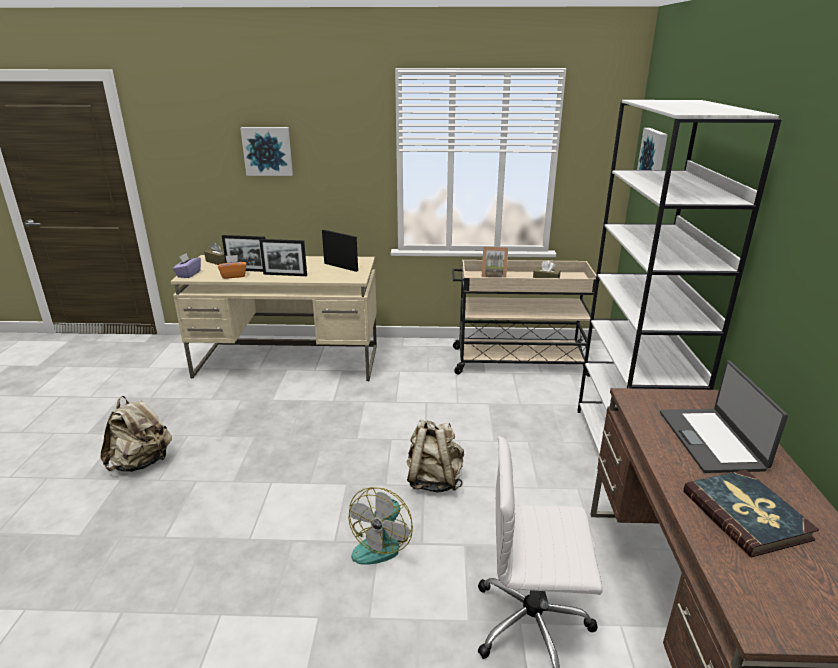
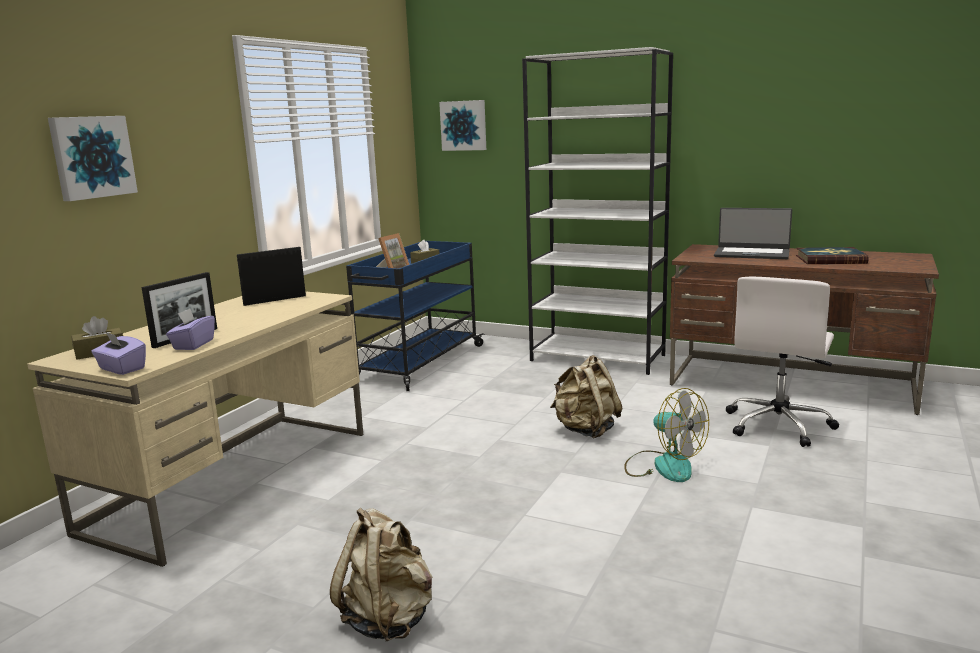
camera: 65 degrees left, 10 degrees down
orange tissue box [218,255,246,279] -> purple tissue box [166,308,215,350]
picture frame [259,239,307,276] -> none
beige cart [452,260,596,377] -> blue cart [346,241,485,391]

